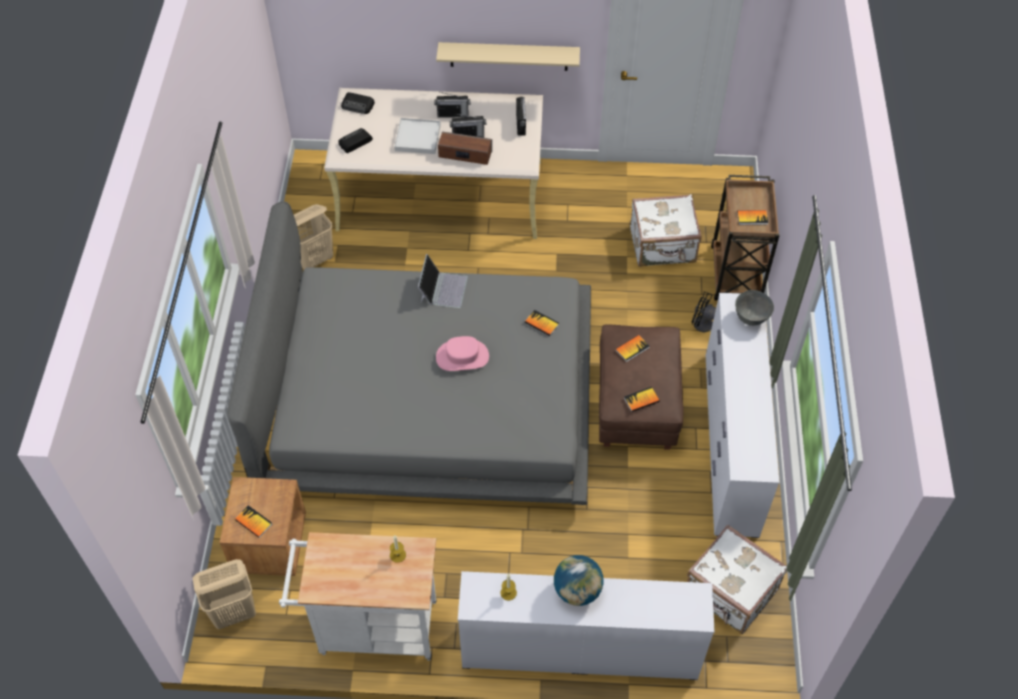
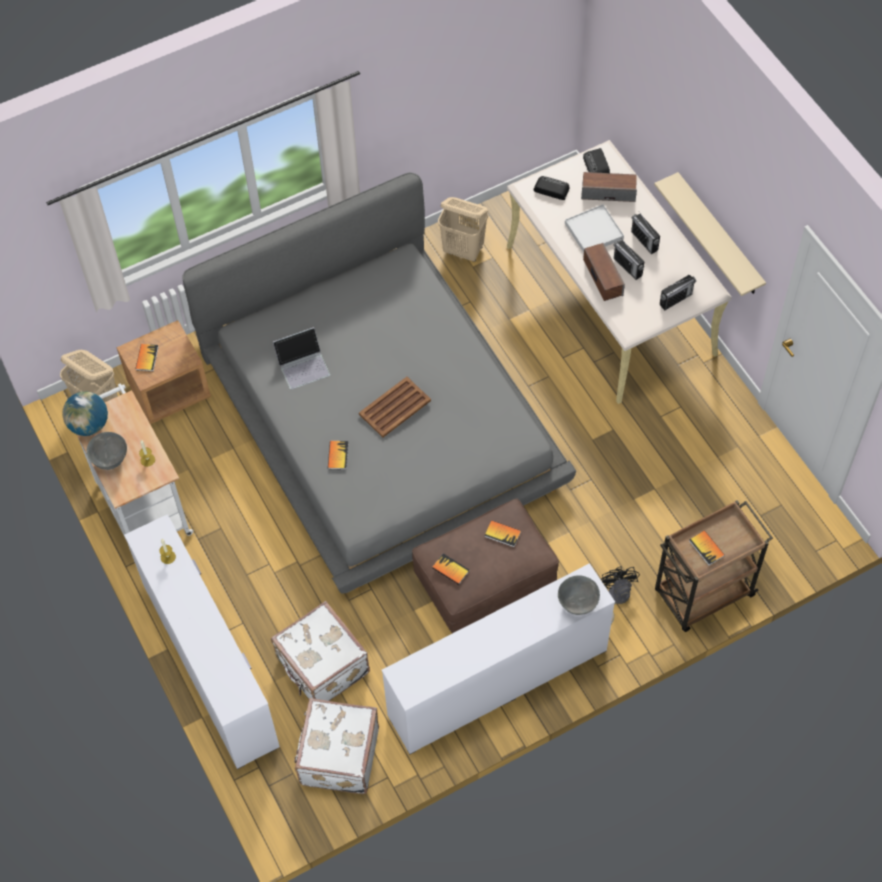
camera: 60 degrees right, 5 degrees up
laptop [418,254,468,308] -> laptop moved to [273,327,331,389]
pink hat [436,336,489,371] -> brown tray [359,377,431,438]
book [525,310,559,336] -> book moved to [328,441,348,470]
globe [554,555,604,606] -> globe moved to [62,392,108,436]
white suitcase [630,194,702,267] -> white suitcase moved to [271,601,370,701]
none -> grey bowl [87,432,127,470]
none -> speaker [581,172,637,202]

